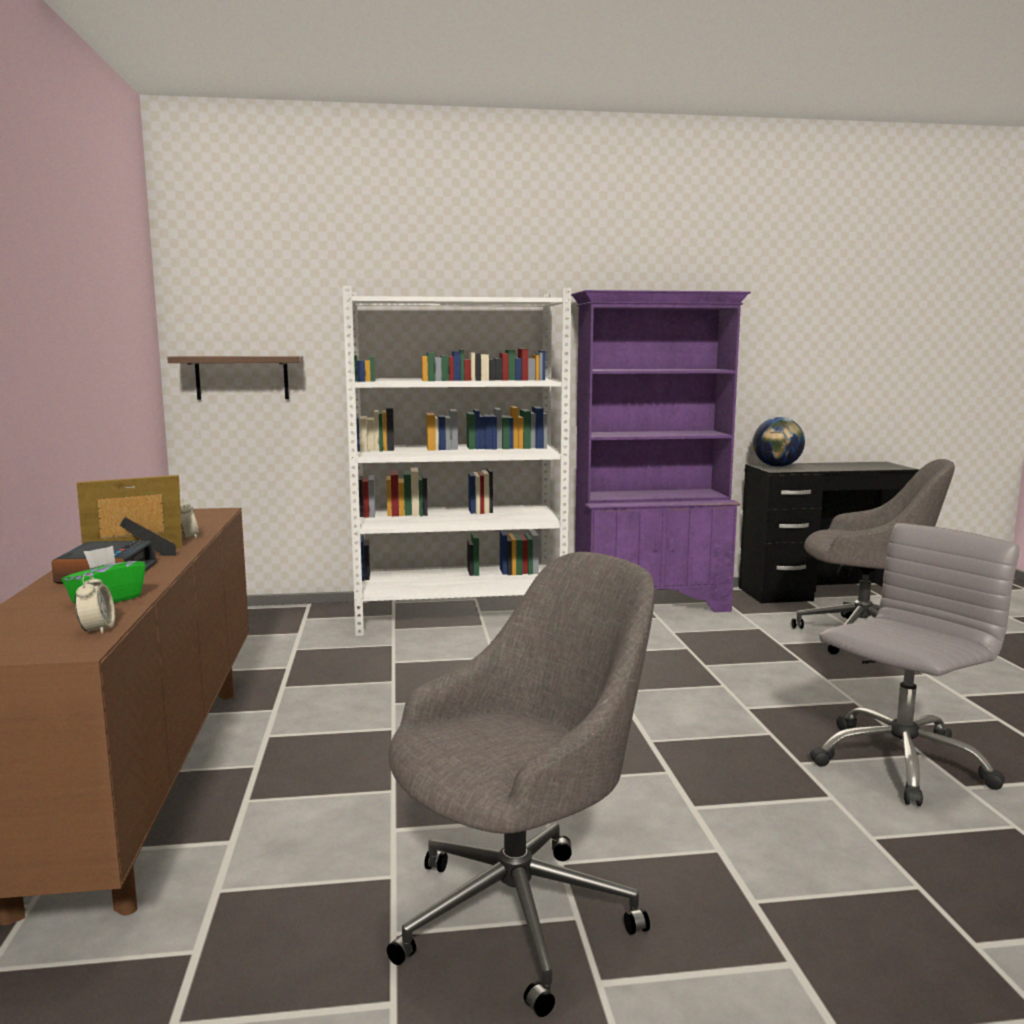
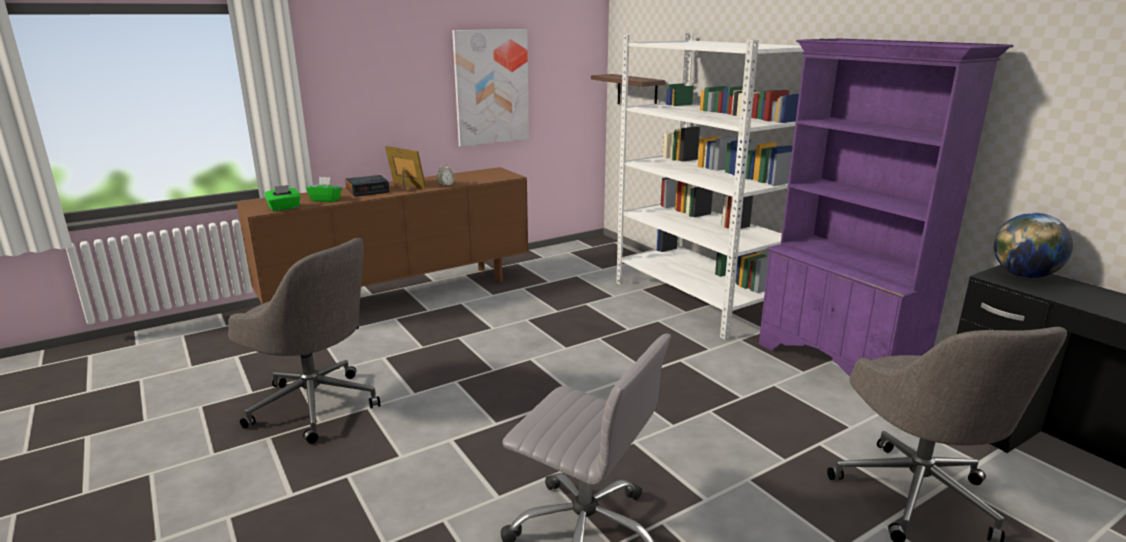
camera: 65 degrees right, 10 degrees up
alarm clock [75,573,115,634] -> green tissue box [264,185,301,211]
none -> picture [452,29,529,147]

